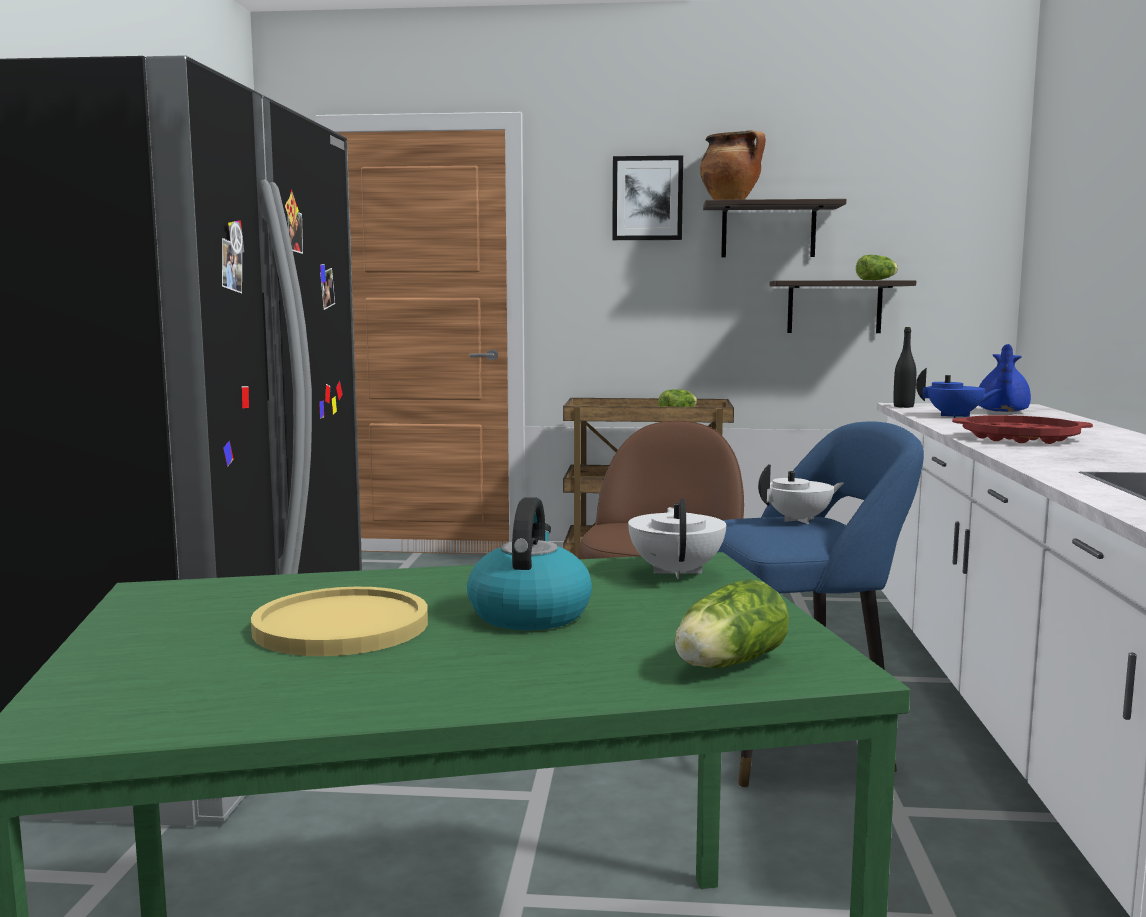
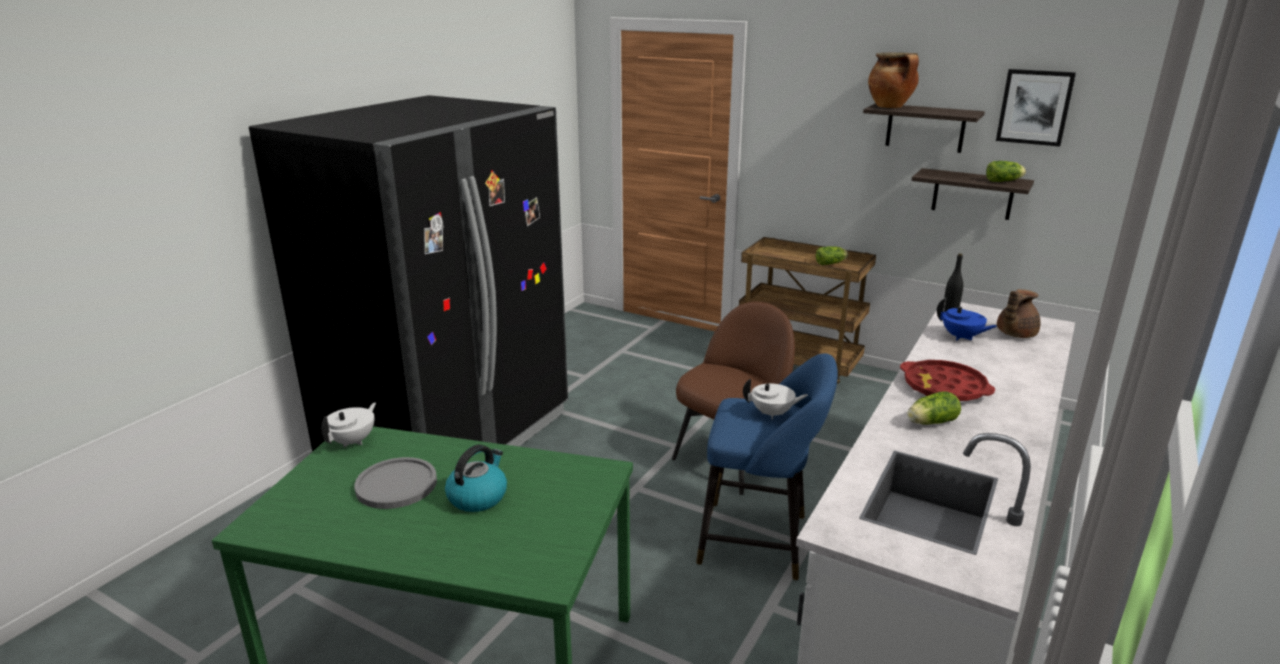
camera: 25 degrees right, 15 degrees up
yellow plate [251,587,428,656] -> grey plate [354,457,437,509]
picture [612,155,683,240] -> picture moved to [996,69,1076,147]
white teapot [628,499,726,579] -> white teapot moved to [321,403,376,447]
lettuce [675,579,789,668] -> lettuce moved to [907,391,961,425]
blue teapot [979,344,1031,412] -> brown teapot [997,289,1041,338]

